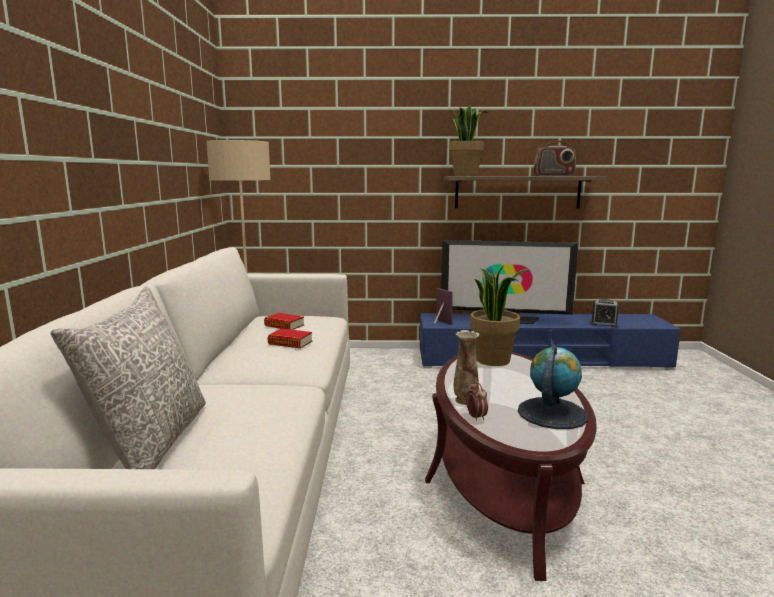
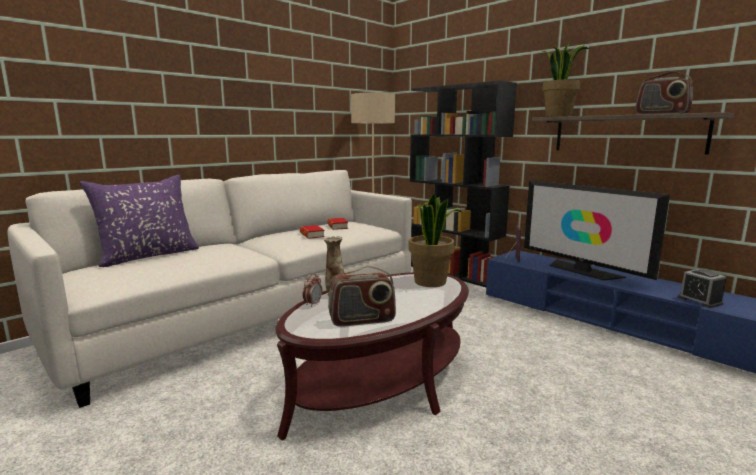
camera: 45 degrees right, 0 degrees up
grey pillow [50,286,206,469] -> purple pillow [80,175,199,267]
globe [518,345,588,429] -> radio [328,266,396,327]
none -> black bookcase [410,80,517,287]

